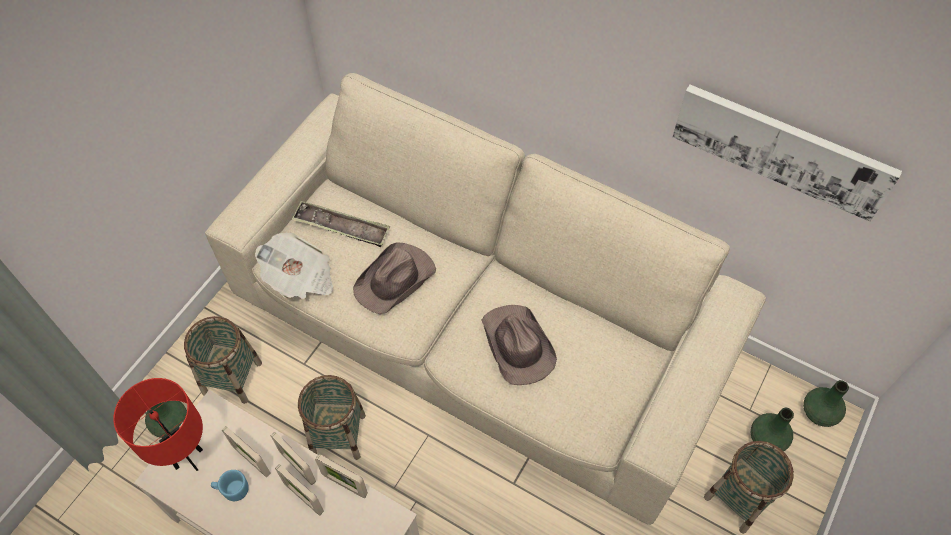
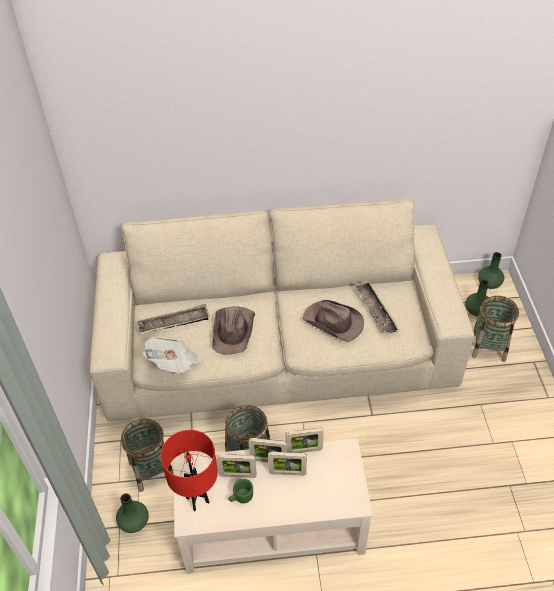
camera: 35 degrees left, 10 degrees down
blue mug [211,470,249,501] -> green mug [228,479,253,503]
picture [673,84,902,222] -> none
none -> tray [354,280,400,334]

